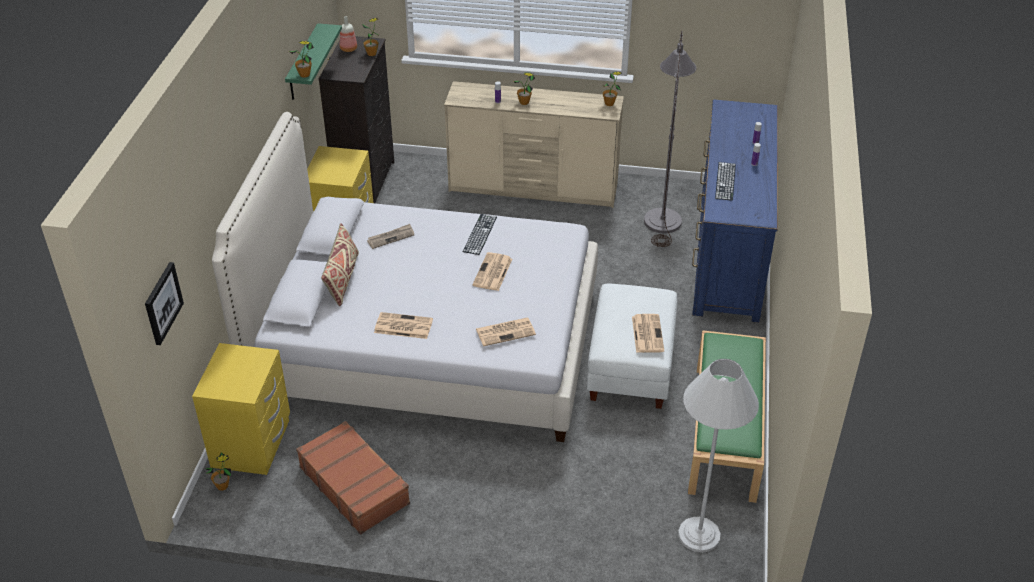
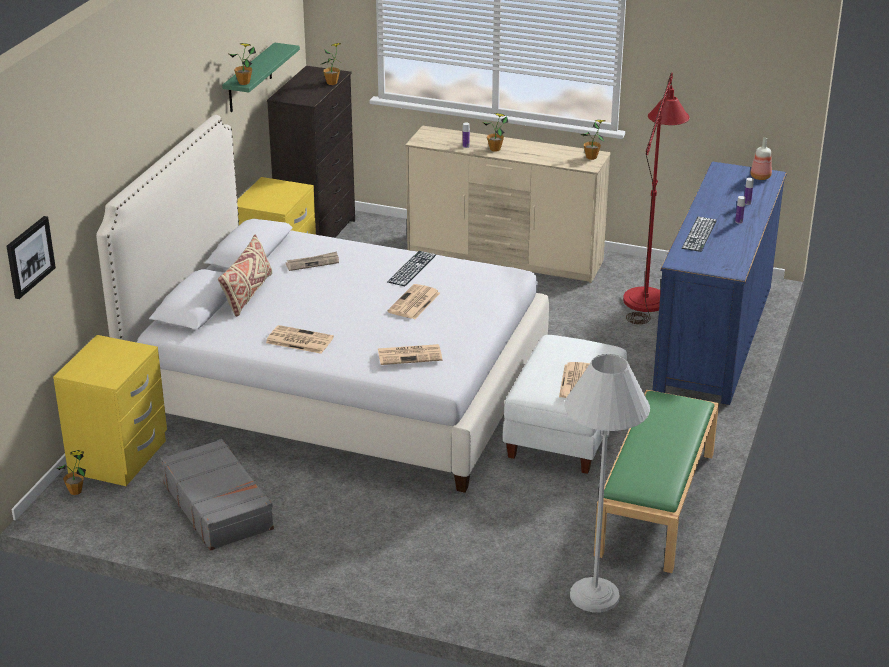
camera: 10 degrees right, 10 degrees down
brown suitcase [296,421,410,535] -> grey suitcase [161,439,274,551]
bottle [340,16,357,52] -> bottle moved to [750,138,772,180]
grey floor lamp [644,31,696,247] -> red floor lamp [623,72,690,324]

